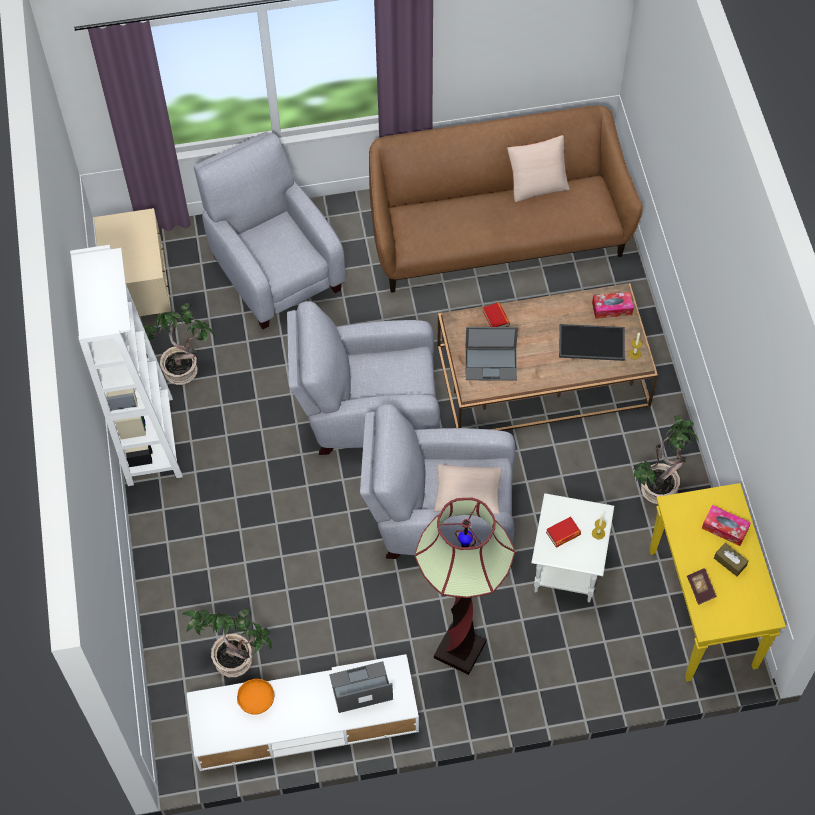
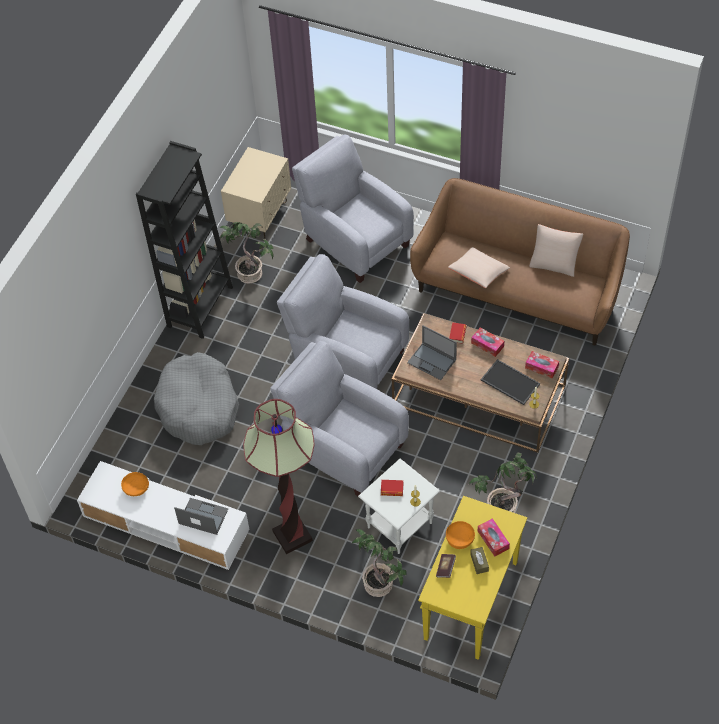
camera: 35 degrees right, 5 degrees down
white bookcase [70,245,183,486] -> black bookcase [136,141,233,339]
potted plant [182,609,272,677] -> potted plant moved to [352,529,407,597]
grey armchair [194,132,345,329] -> grey armchair turned 45 degrees counterclockwise [292,134,414,283]
beige pillow [434,464,502,515] -> beige pillow moved to [448,247,510,288]
none -> grey dog bed [154,352,239,445]
none -> orange bowl [446,521,475,549]
none -> tissue box [471,327,504,357]

